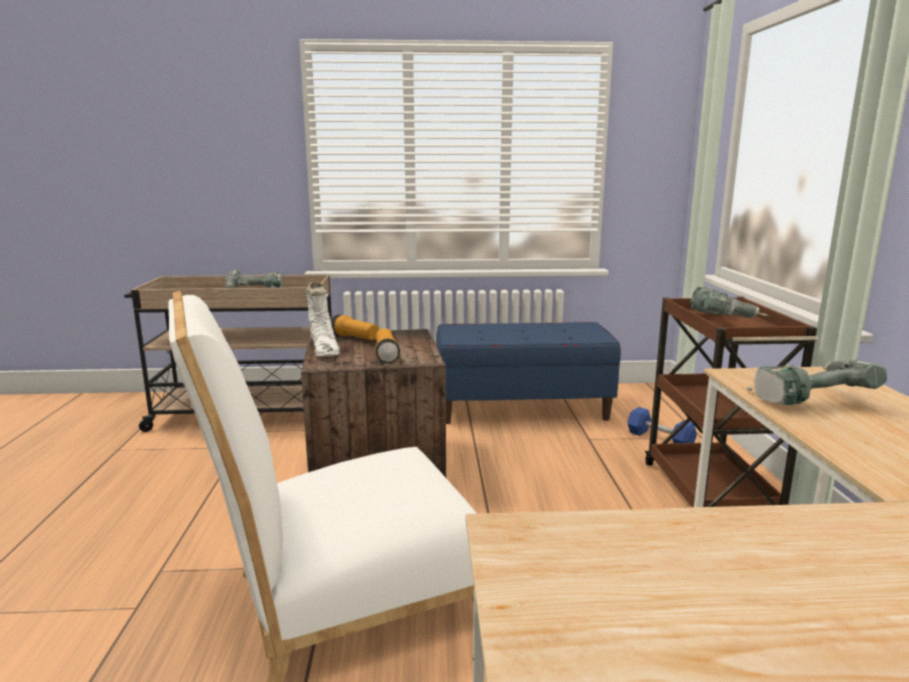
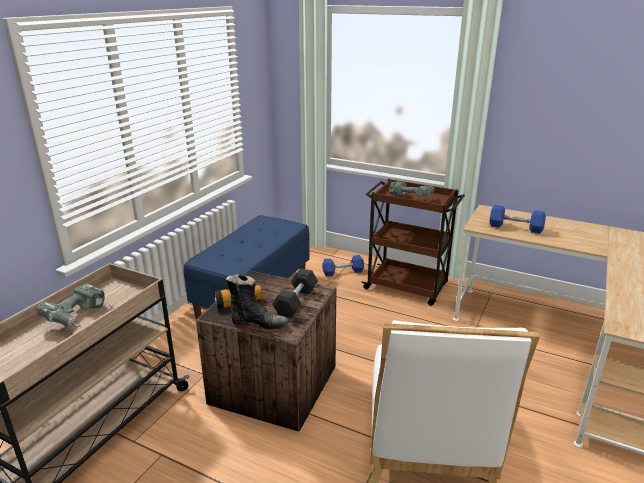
camera: 60 degrees left, 10 degrees up
white boot [306,282,340,357] -> black boot [226,274,289,329]
flashlight [375,329,400,363] -> grey dumbbell [272,268,318,318]
power drill [746,359,887,405] -> blue dumbbell [489,205,546,234]

